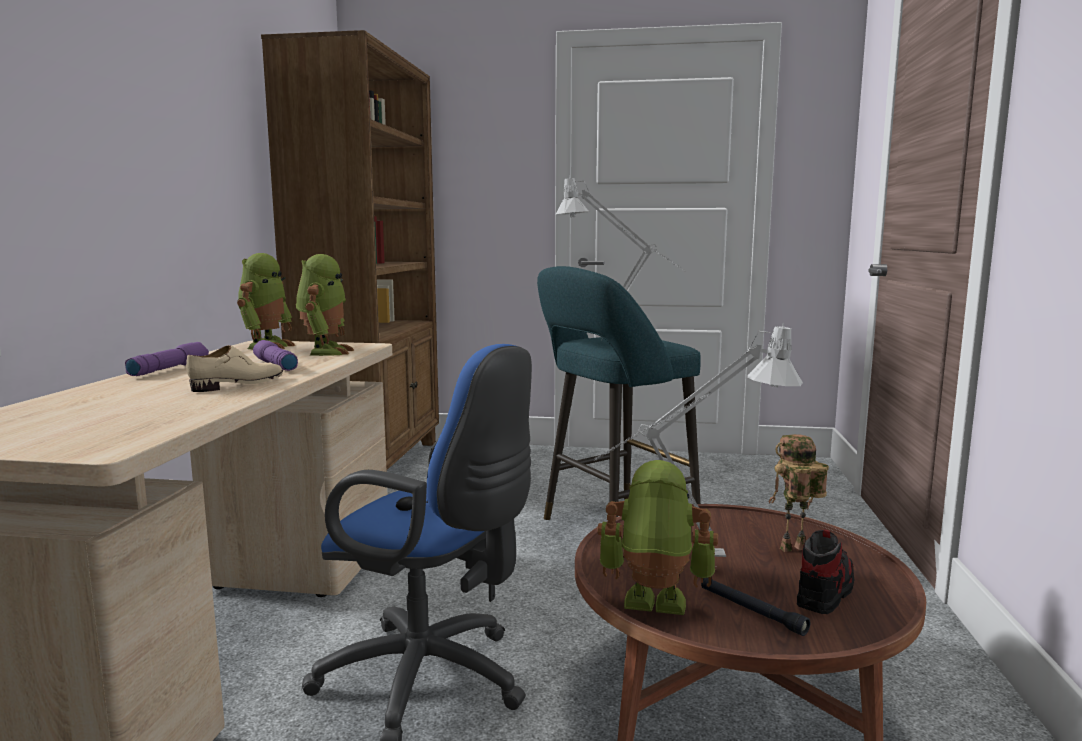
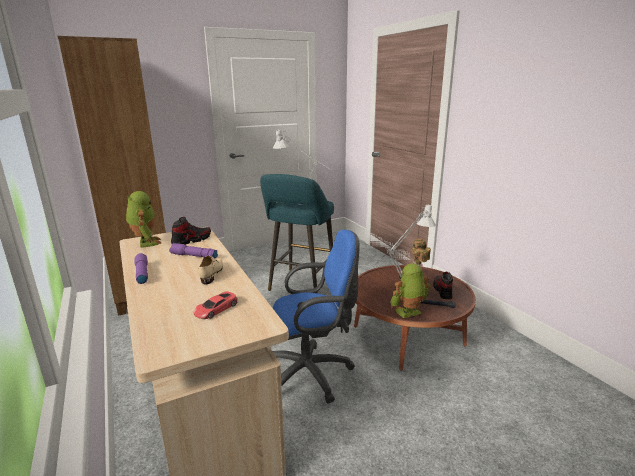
camera: 35 degrees left, 10 degrees up
toy robot [296,254,354,356] -> shoe [171,217,211,245]
none -> red toy car [193,292,237,319]

